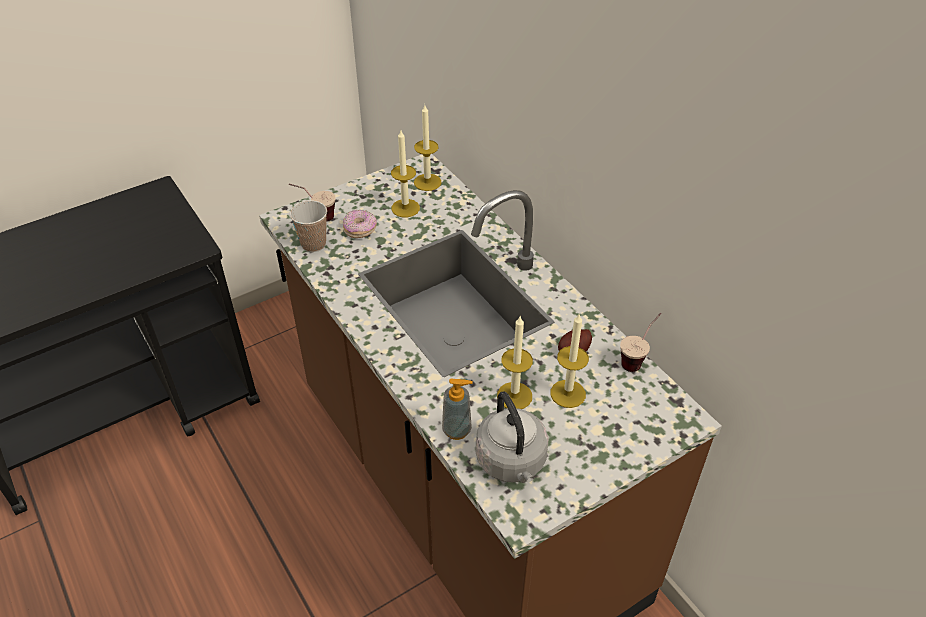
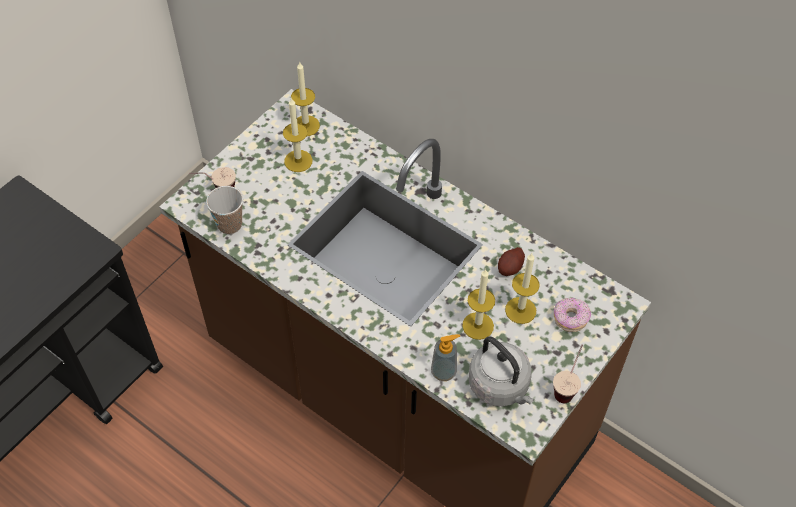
camera: 20 degrees left, 10 degrees up
donut [343,210,377,238] -> donut moved to [554,298,591,332]
cup [620,313,662,372] -> cup moved to [553,345,583,403]

